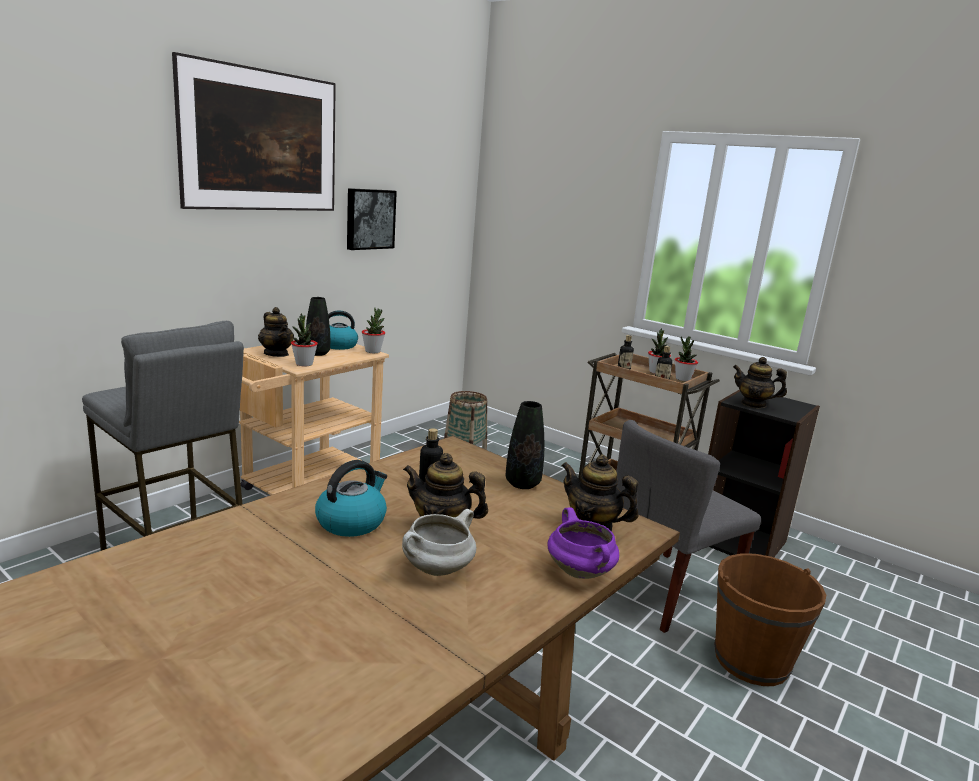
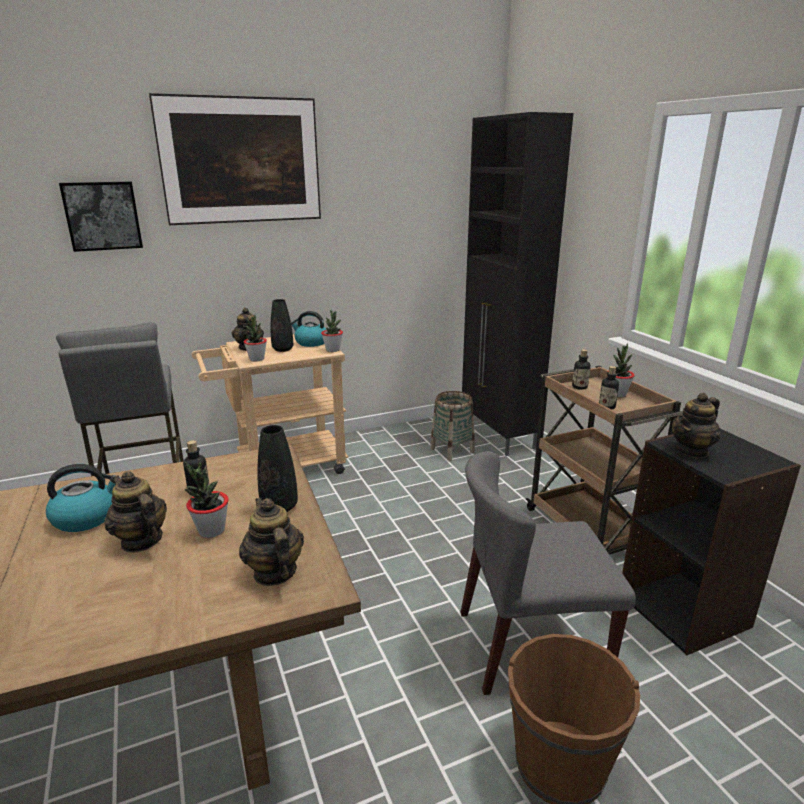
camera: 30 degrees right, 5 degrees up
picture [347,188,397,250] -> picture moved to [59,181,143,252]
white cooking pot [402,509,476,576] -> none
purple cooking pot [548,507,619,579] -> none
potted plant [675,336,698,381] -> potted plant moved to [184,461,229,538]
teapot [733,357,787,408] -> teapot turned 90 degrees counterclockwise [672,393,721,458]
none -> black cabinet [462,112,573,456]

